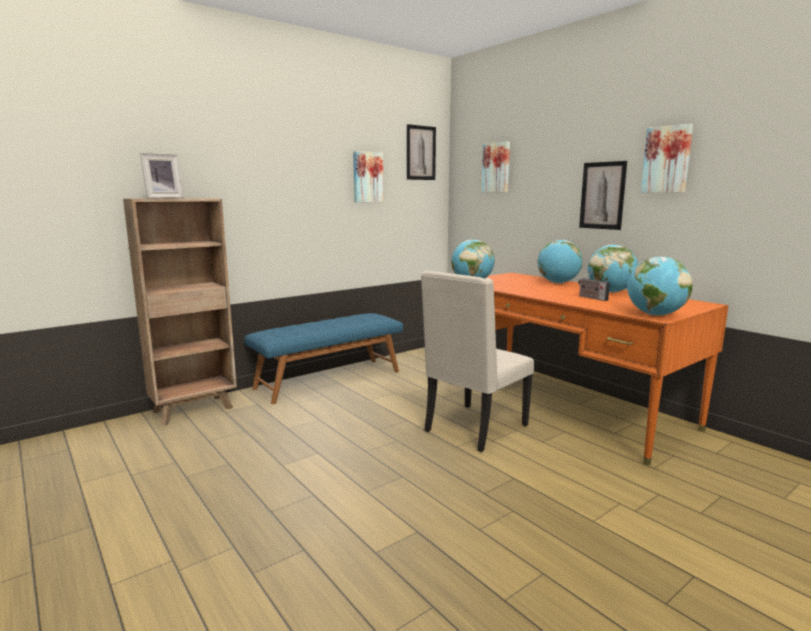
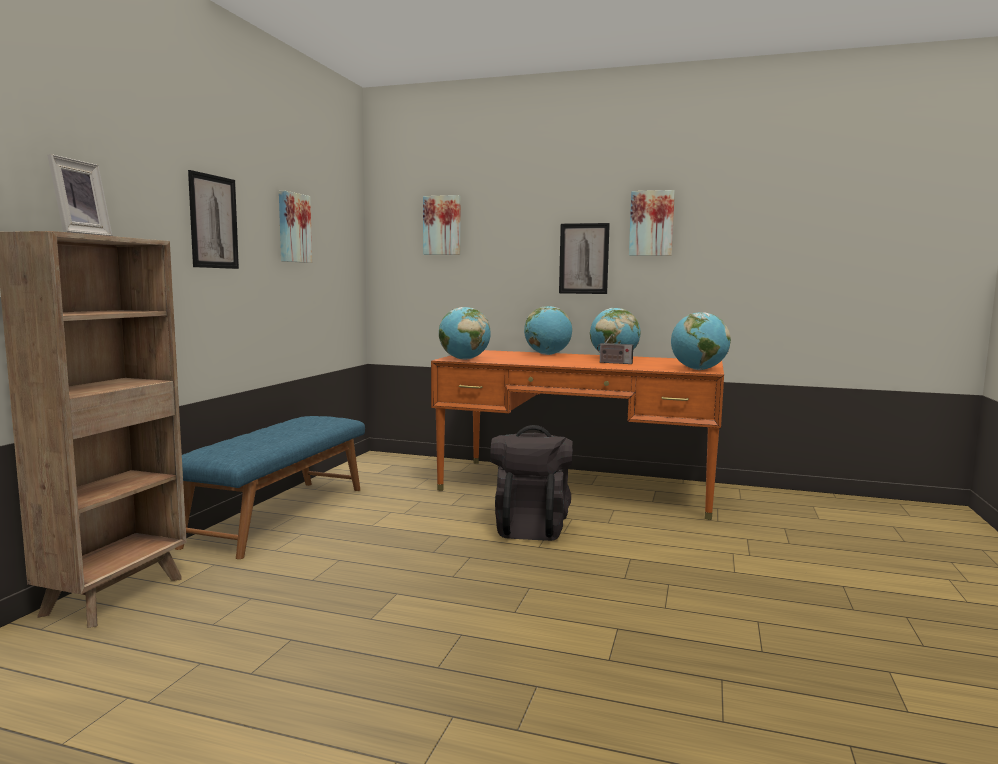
camera: 35 degrees left, 5 degrees down
picture [407,124,436,180] -> picture moved to [188,170,239,269]
beige chair [421,271,534,452] -> black backpack [491,425,573,541]

